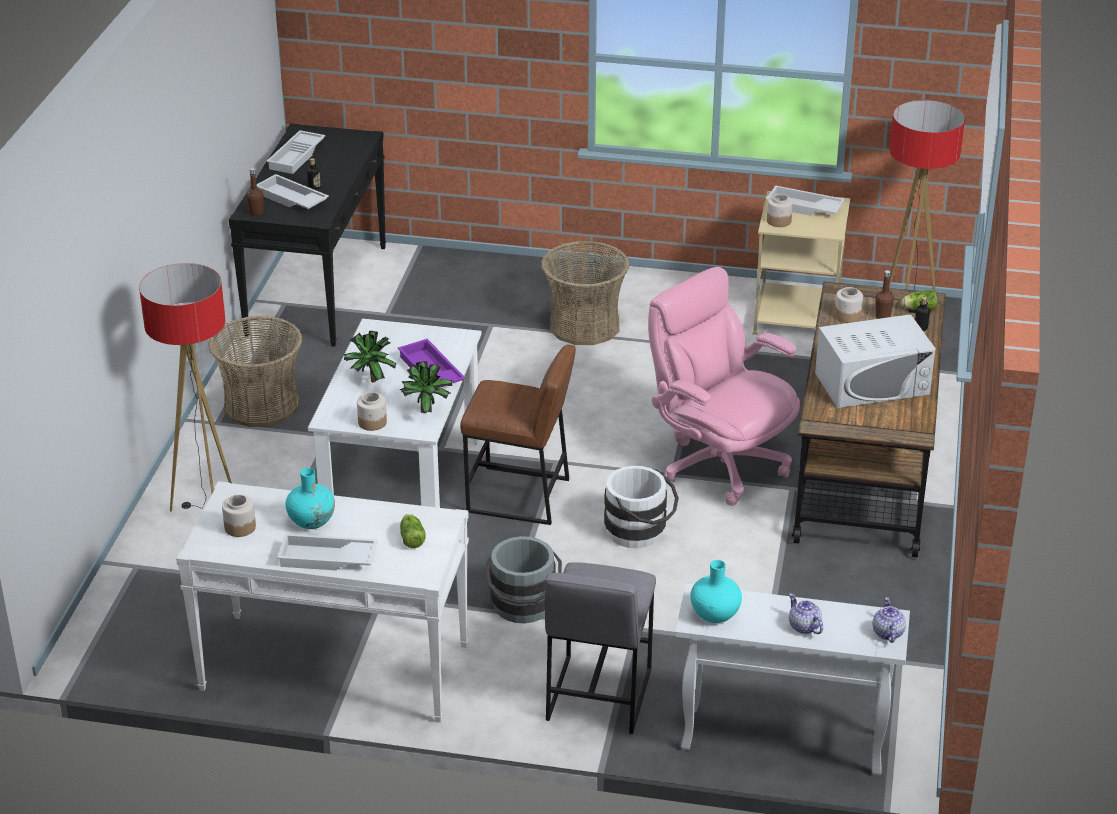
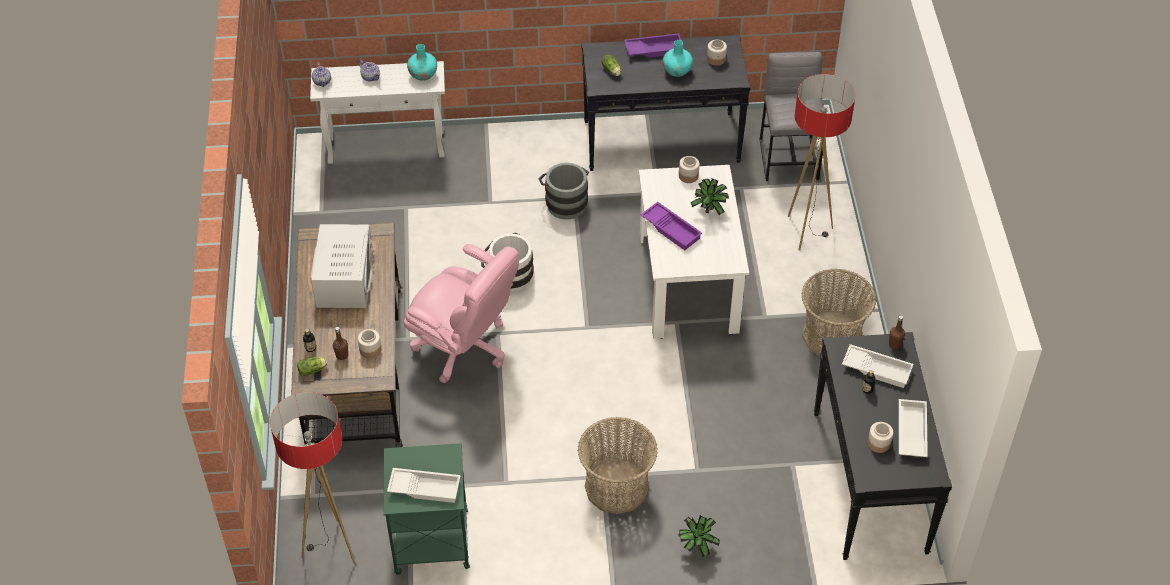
camera: 165 degrees right, 15 degrees up
white console table [176,481,469,723] -> black console table [581,35,751,171]
white tray [277,534,378,570] -> purple tray [624,33,684,58]
potted plant [399,361,452,413] -> potted plant moved to [678,515,720,557]
brown chair [460,344,576,525] -> none
grey chair [545,562,656,734] -> grey chair moved to [760,52,824,181]
beige cart [753,191,850,335] -> green cart [383,443,470,575]
jar [767,194,793,227] -> jar moved to [868,422,893,453]
white microwave [815,314,936,408] -> white microwave turned 120 degrees clockwise [311,224,373,308]

